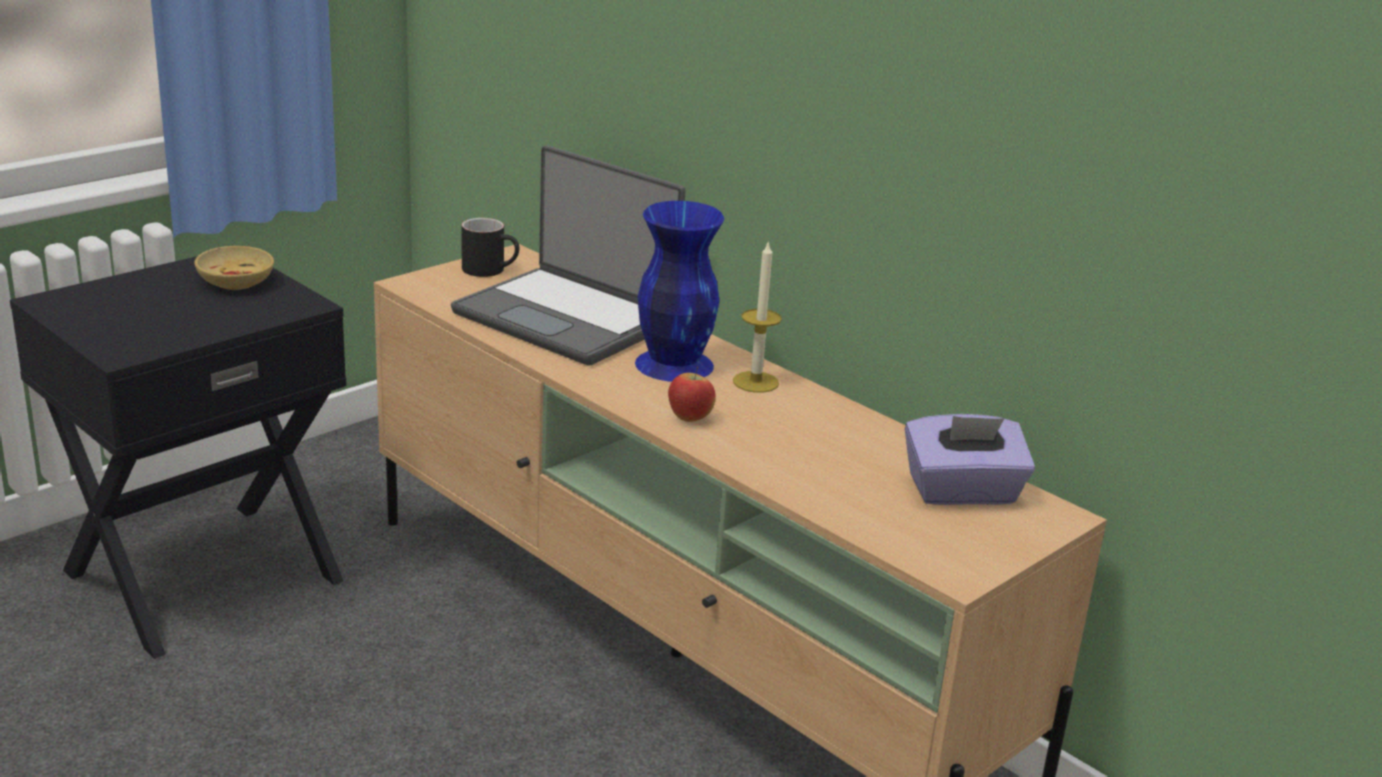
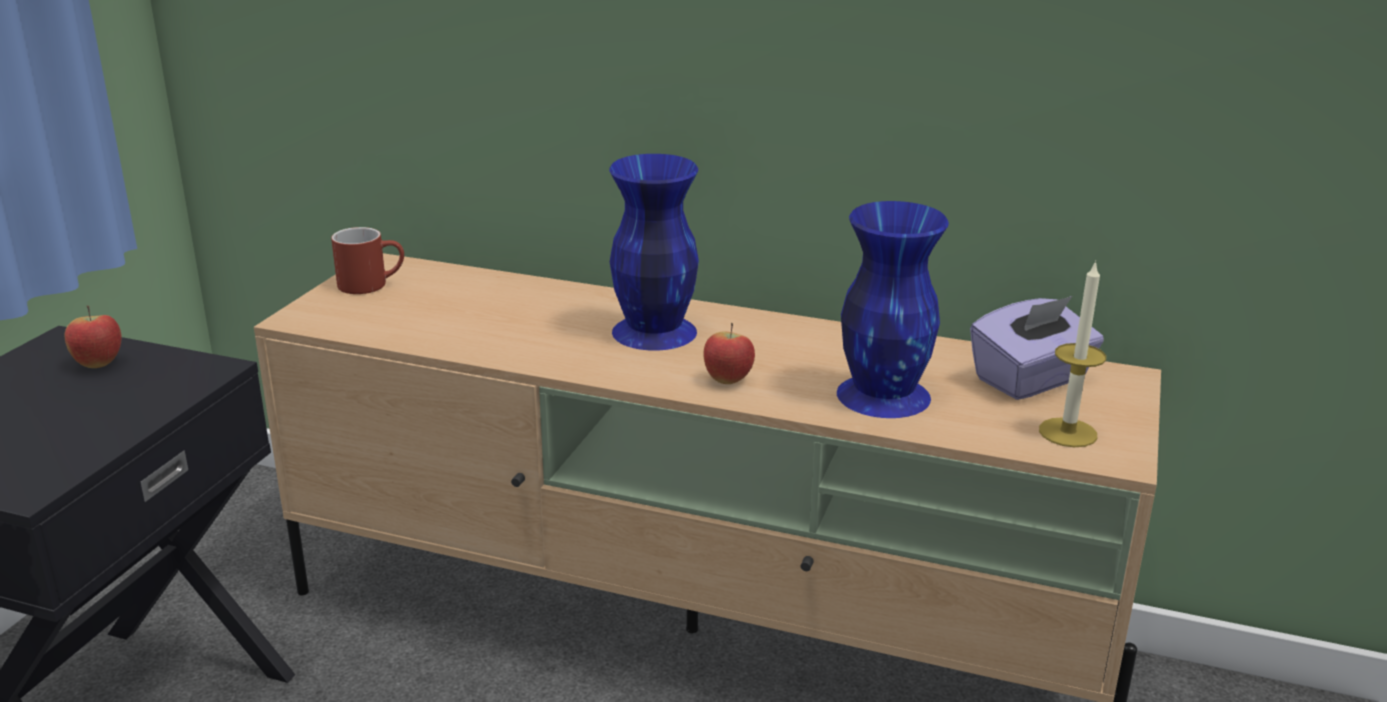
camera: 25 degrees left, 0 degrees up
beige bowl [195,246,274,290] -> apple [64,306,122,368]
laptop [451,145,685,366] -> none
black mug [461,218,519,277] -> red mug [331,227,404,294]
candle [733,240,782,393] -> candle moved to [1039,260,1106,447]
none -> blue vase [837,201,949,418]

